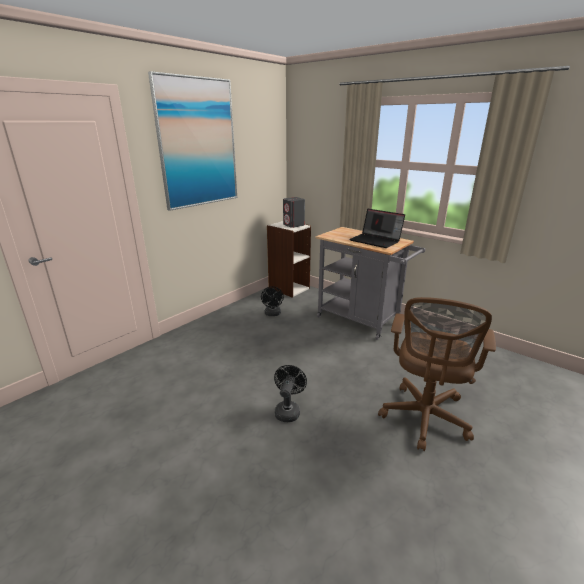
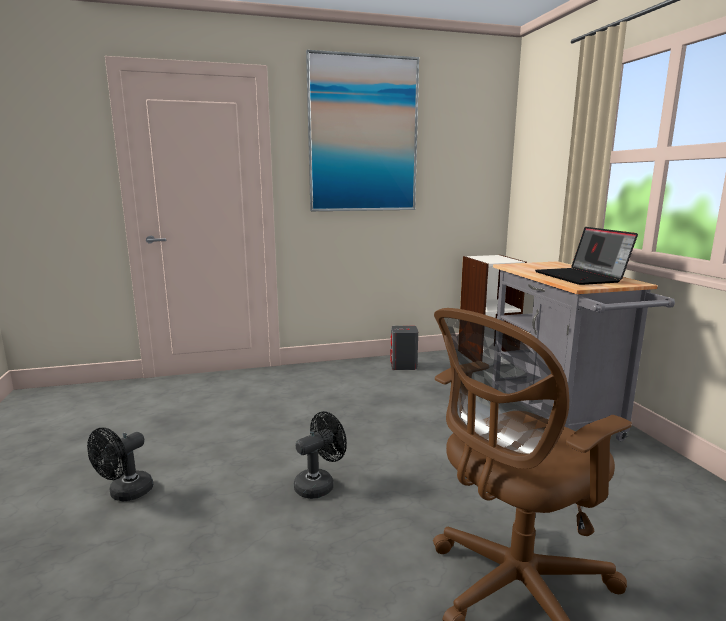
camera: 35 degrees right, 10 degrees down
black fan [261,286,284,316] -> black fan moved to [87,427,153,501]
grey speaker [283,197,305,228] -> grey speaker moved to [390,326,418,370]

